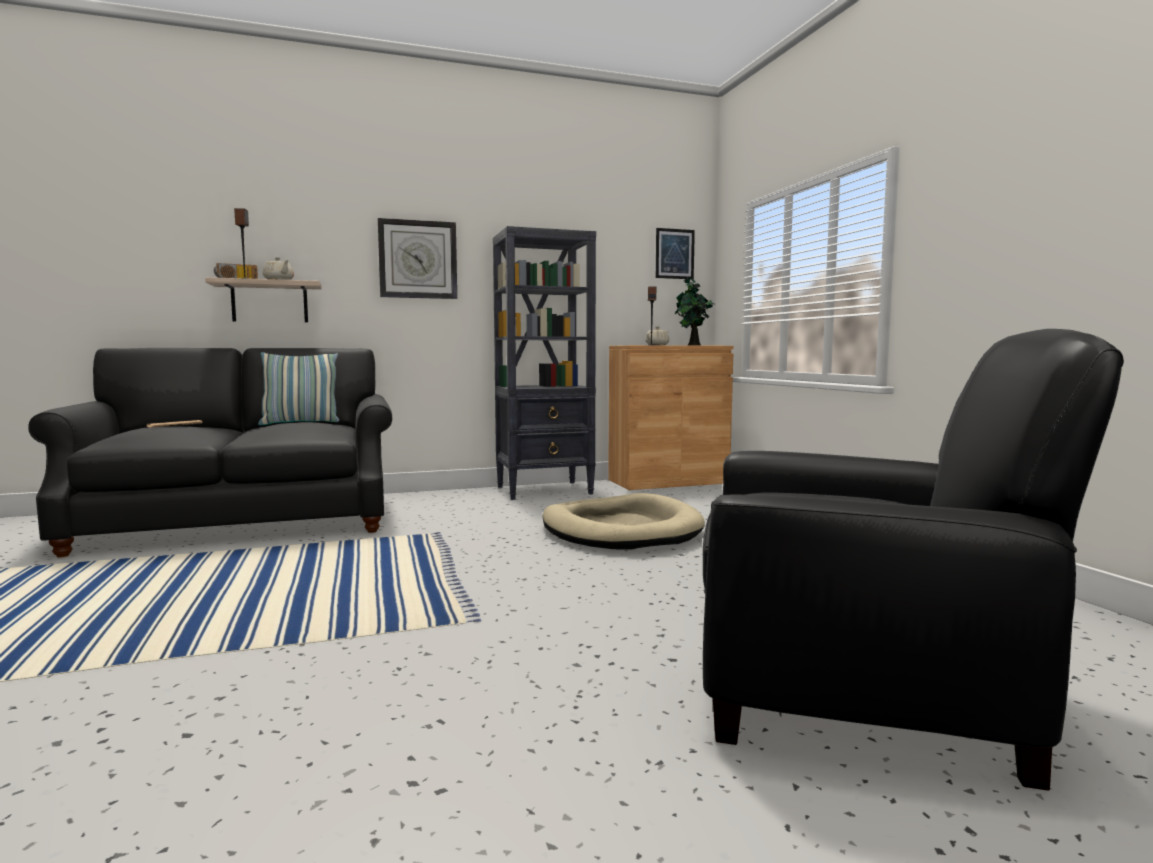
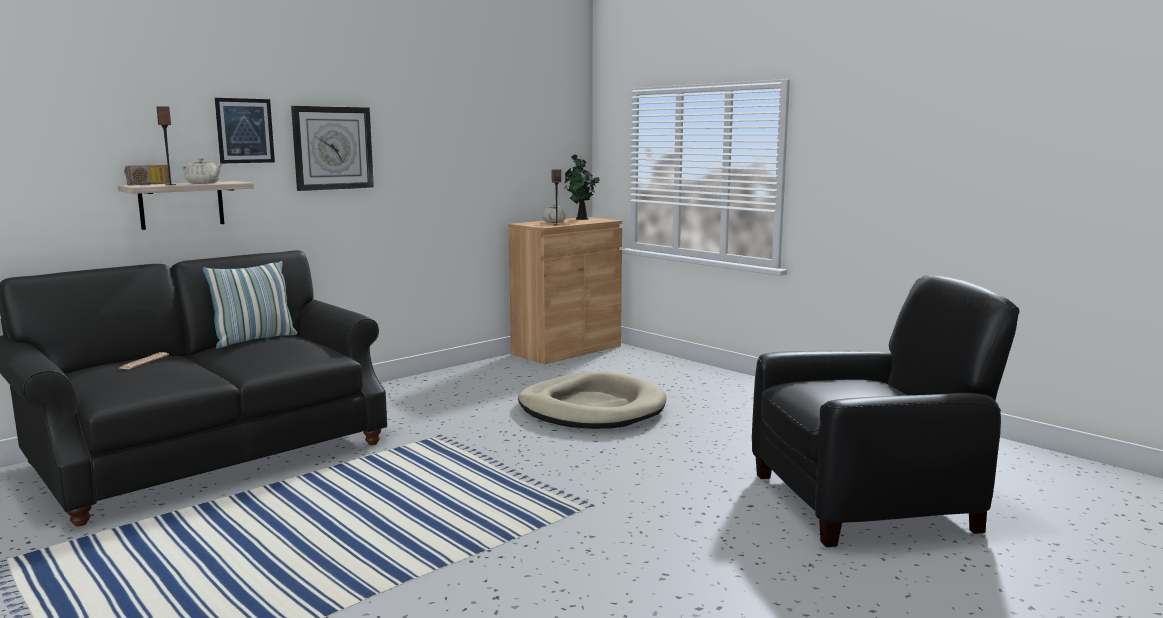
camera: 25 degrees left, 5 degrees up
black bookcase [493,226,596,500] -> none
picture [656,228,695,279] -> picture moved to [215,98,275,163]

